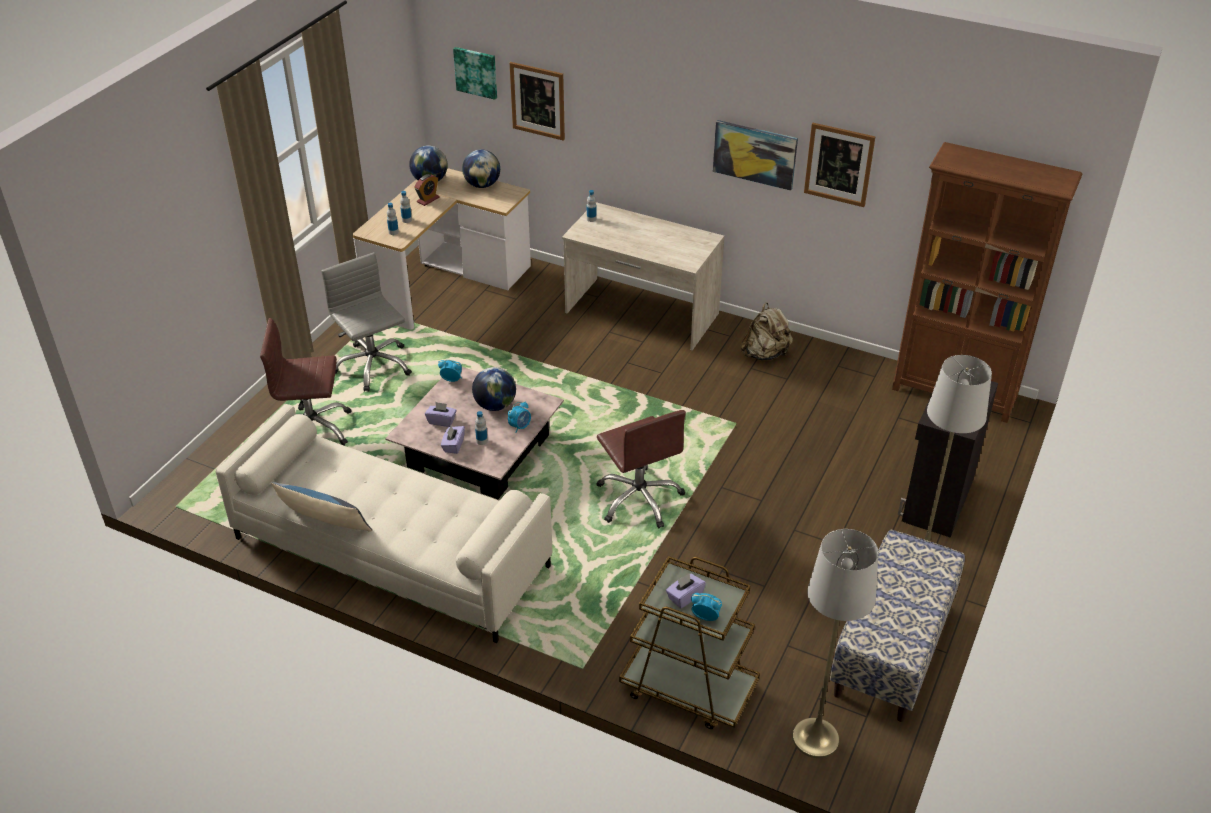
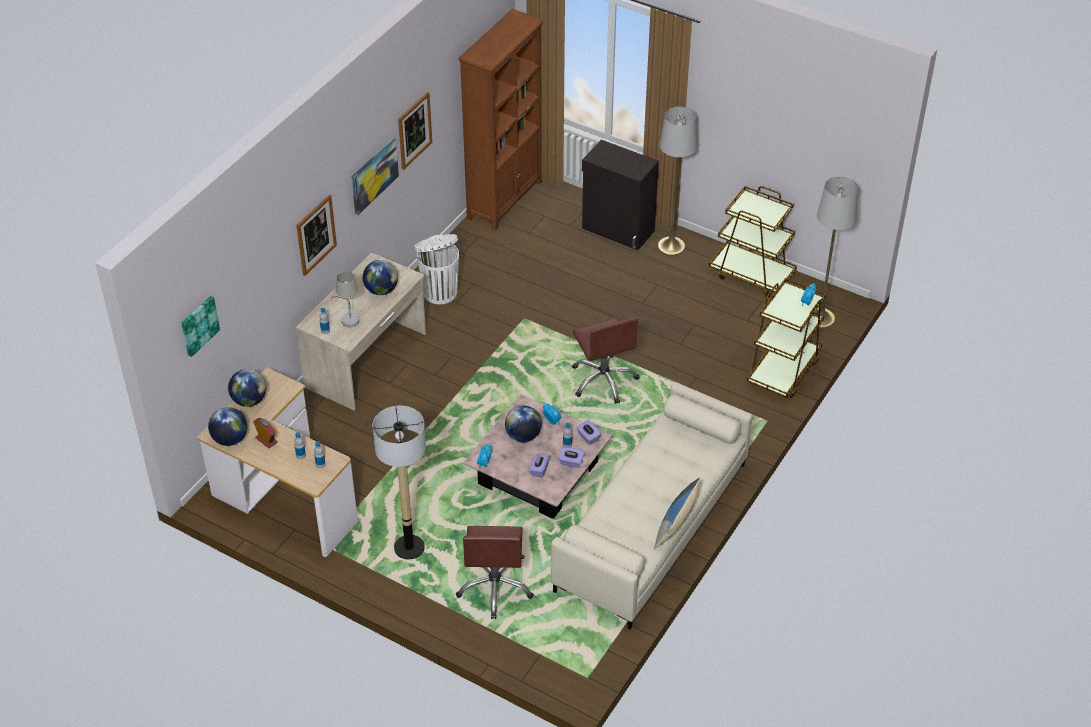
camera: 85 degrees left, 5 degrees up
grey office chair [321,252,412,392] -> floor lamp [372,406,426,559]
picture [510,62,565,141] -> picture moved to [296,195,337,276]
brown office chair [596,410,686,528] -> brown office chair turned 90 degrees clockwise [572,317,639,404]
purple tissue box [666,573,706,608] -> purple tissue box moved to [577,420,601,445]
beige backpack [741,302,793,361] -> white trash can [414,234,459,304]
bench [830,530,965,722] -> brown cart [709,186,797,298]
none -> grey table lamp [331,271,359,327]
none -> globe [363,260,398,295]

